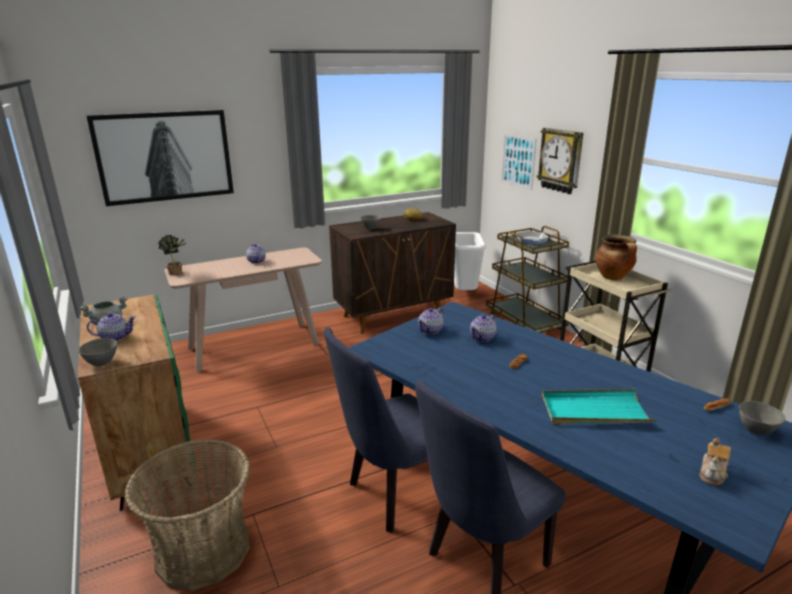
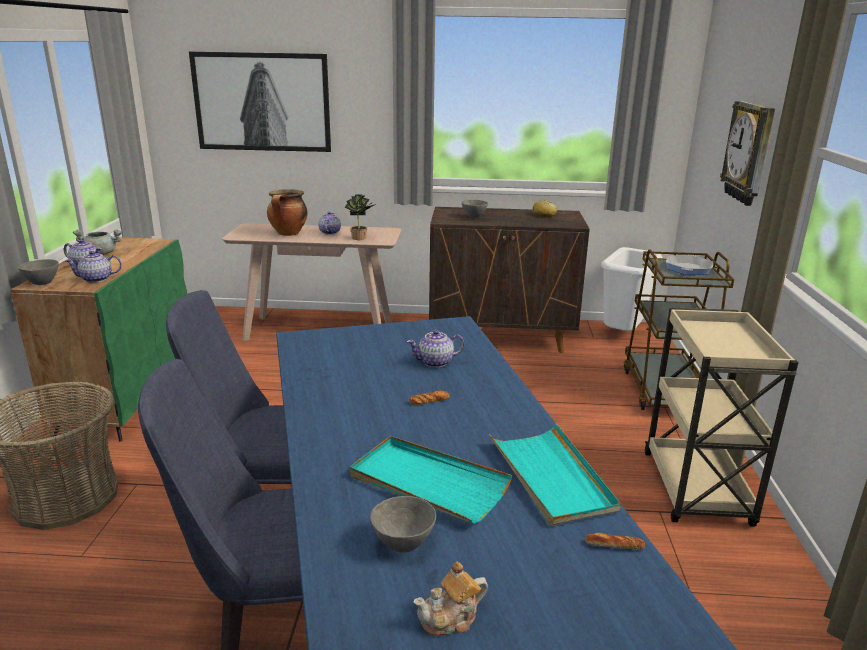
camera: 30 degrees right, 0 degrees up
potted plant [158,235,186,275] -> potted plant moved to [344,194,376,240]
teapot [417,308,444,335] -> teapot moved to [65,251,122,283]
picture [501,133,537,190] -> none
cooking pot [595,235,637,280] -> cooking pot moved to [267,189,308,236]
grey bowl [739,401,785,435] -> grey bowl moved to [370,496,436,553]
none -> turquoise tray [489,423,621,526]

